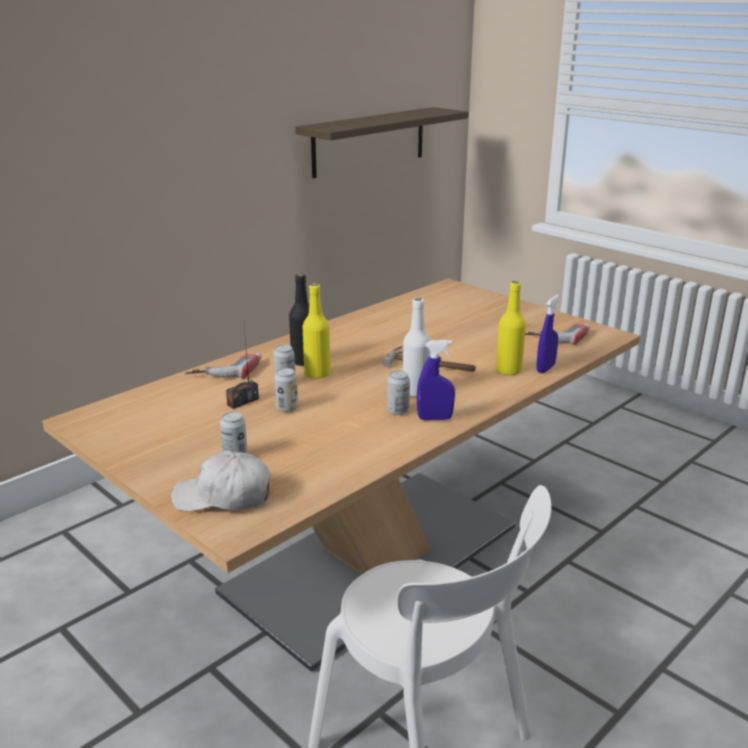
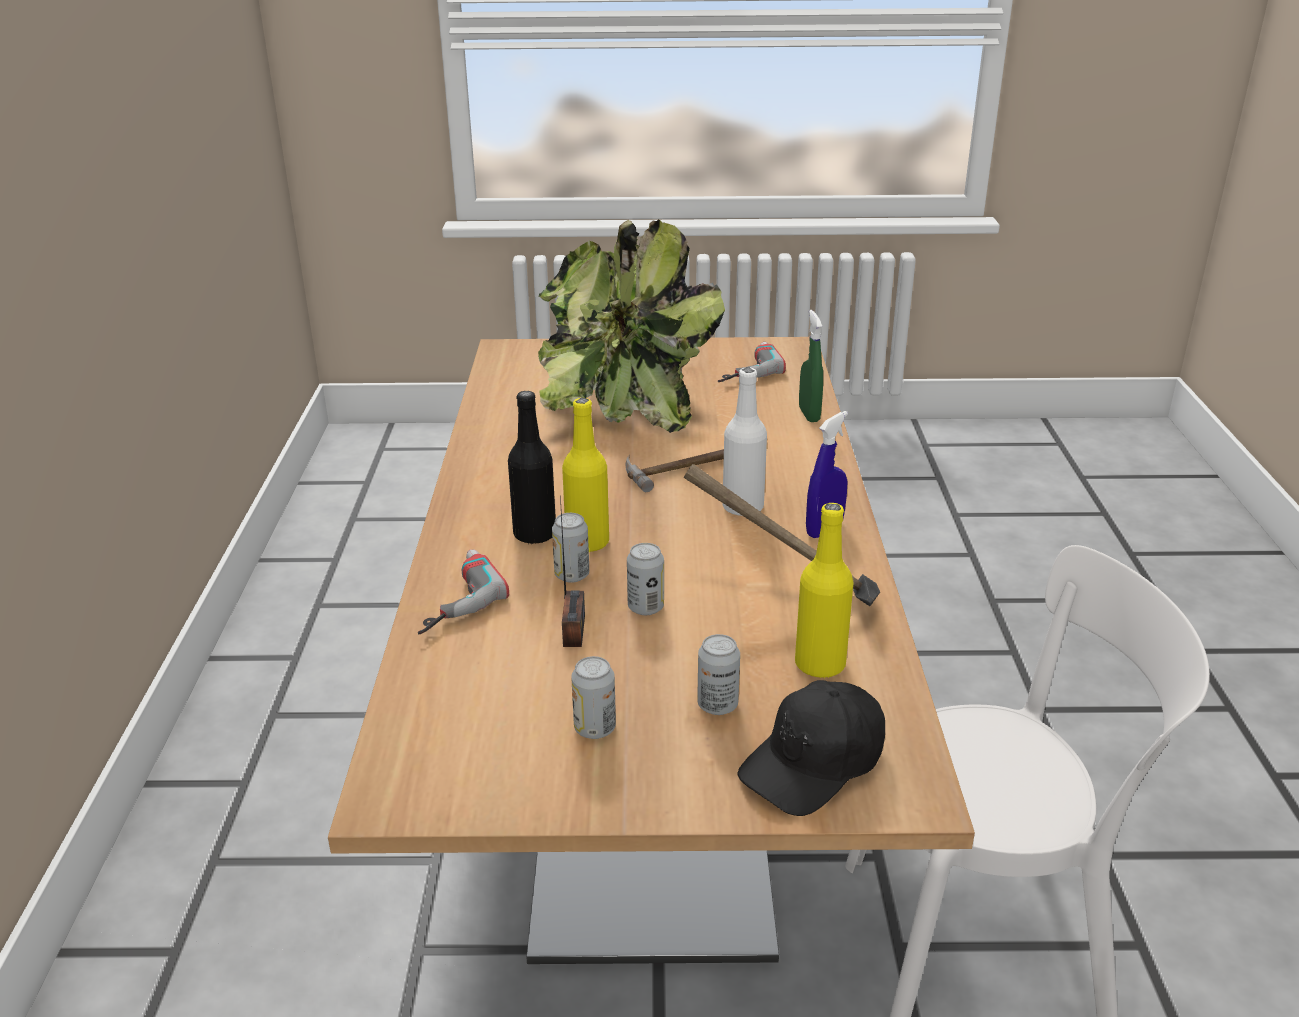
camera: 45 degrees left, 5 degrees up
white cap [171,450,270,512] -> black cap [737,680,885,816]
shelf [295,107,469,178] -> none
can [387,371,410,415] -> can moved to [571,656,616,739]
yellow bottle [496,281,526,376] -> yellow bottle moved to [795,503,854,679]
blue spray bottle [536,295,559,373] -> green spray bottle [799,310,823,422]
none -> potted plant [538,219,725,433]
none -> hammer [684,464,880,606]

